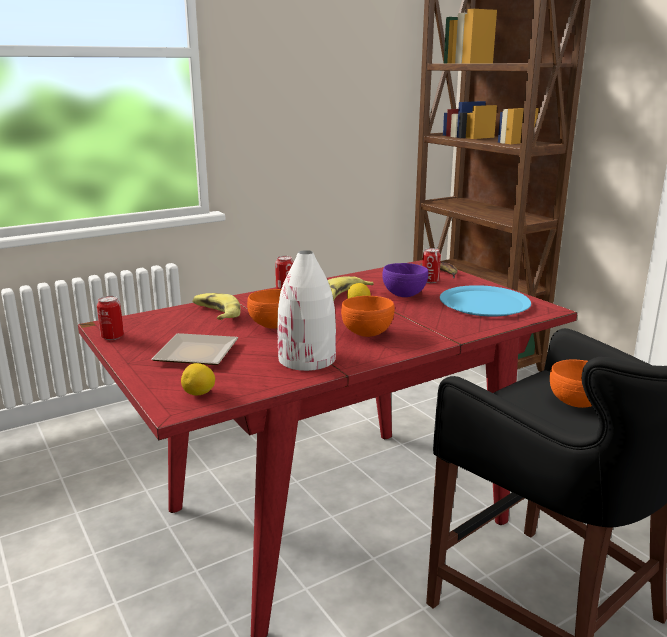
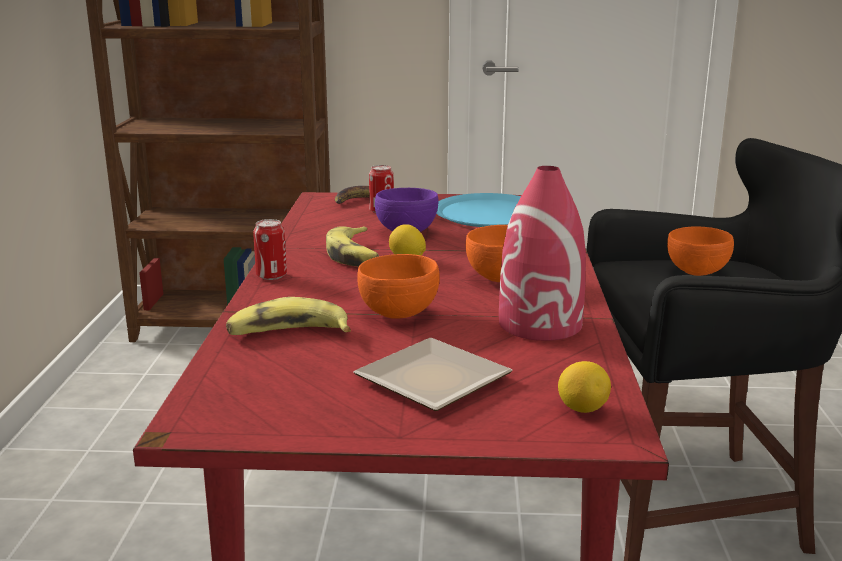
camera: 55 degrees left, 0 degrees up
can [97,296,124,340] -> none
white vase [277,250,336,371] -> red vase [499,166,586,341]

